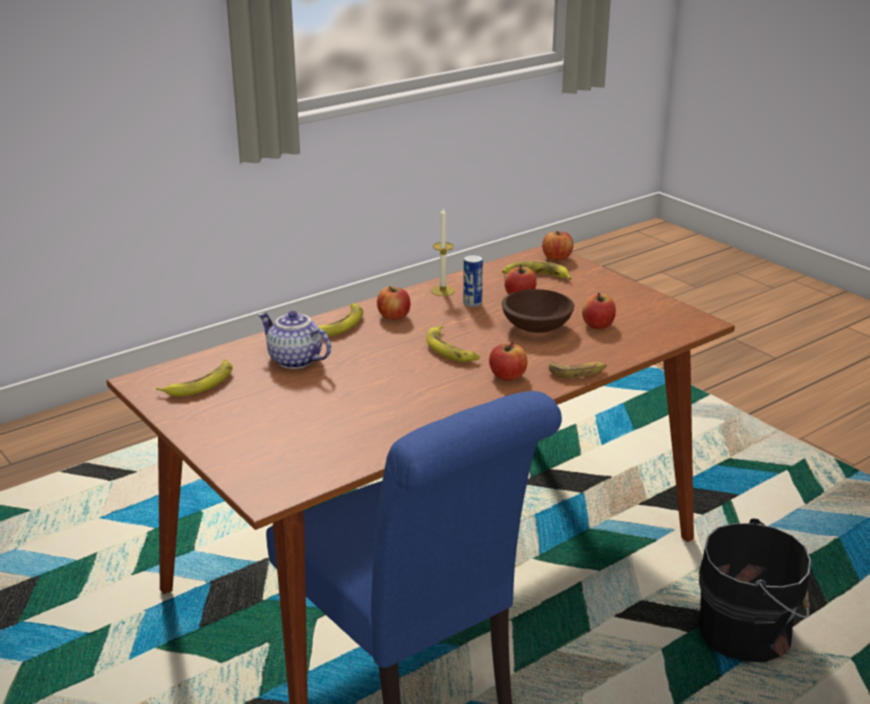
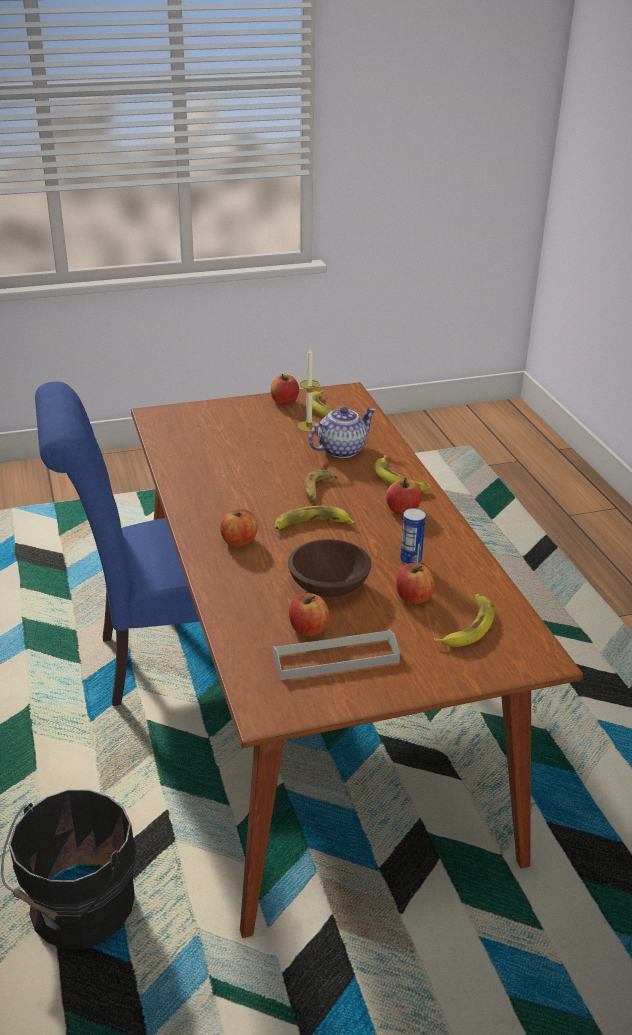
camera: 110 degrees right, 5 degrees up
candle [431,208,455,296] -> candle moved to [298,348,320,432]
apple [542,231,573,260] -> apple moved to [271,374,299,405]
banana [549,361,607,378] -> banana moved to [304,470,338,502]
none -> grey tray [273,629,400,680]

